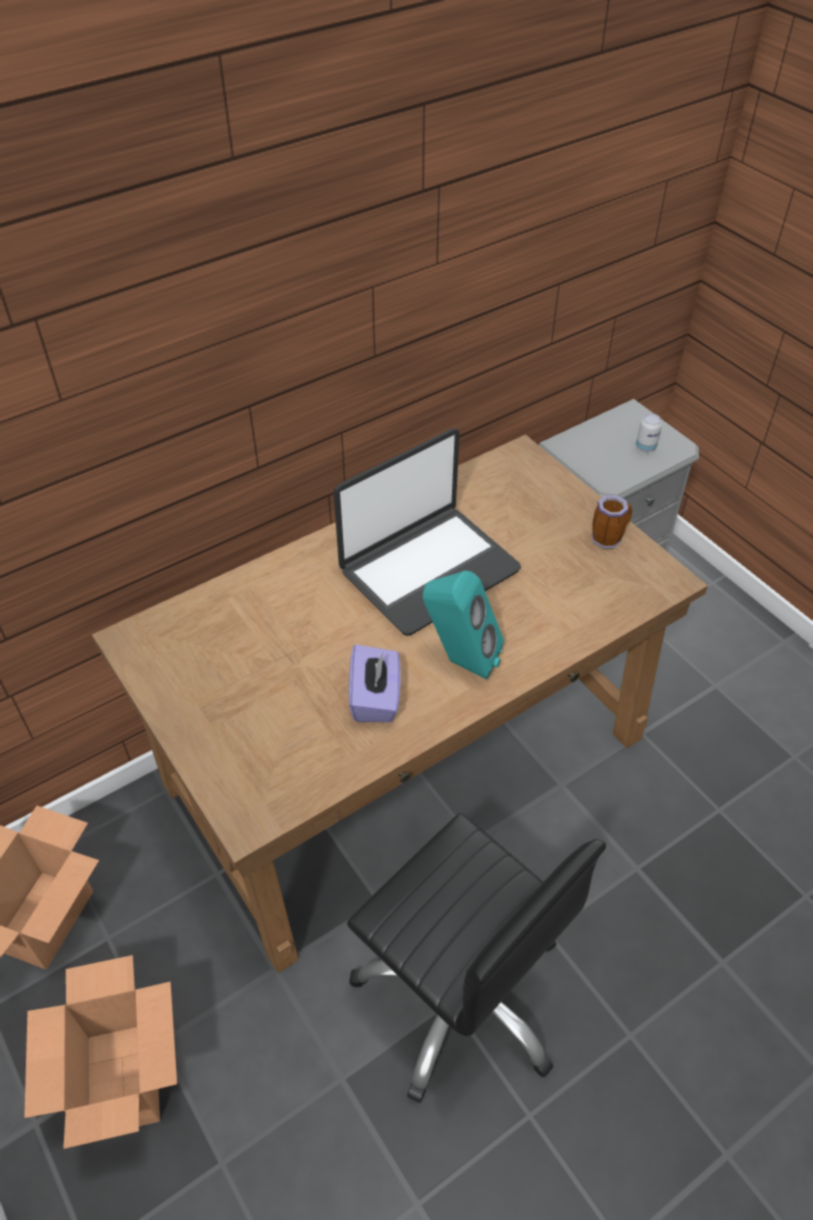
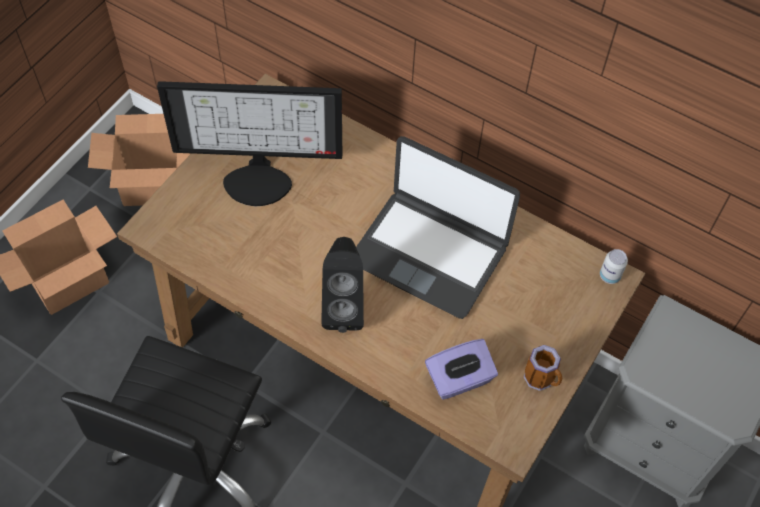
camera: 65 degrees right, 10 degrees up
purple tissue box [349,645,401,722] -> purple tissue box moved to [425,339,498,400]
turquoise speaker [423,571,504,680] -> black speaker [321,237,364,333]
can [636,413,662,452] -> can moved to [600,249,628,284]
none -> monitor [157,81,342,206]

